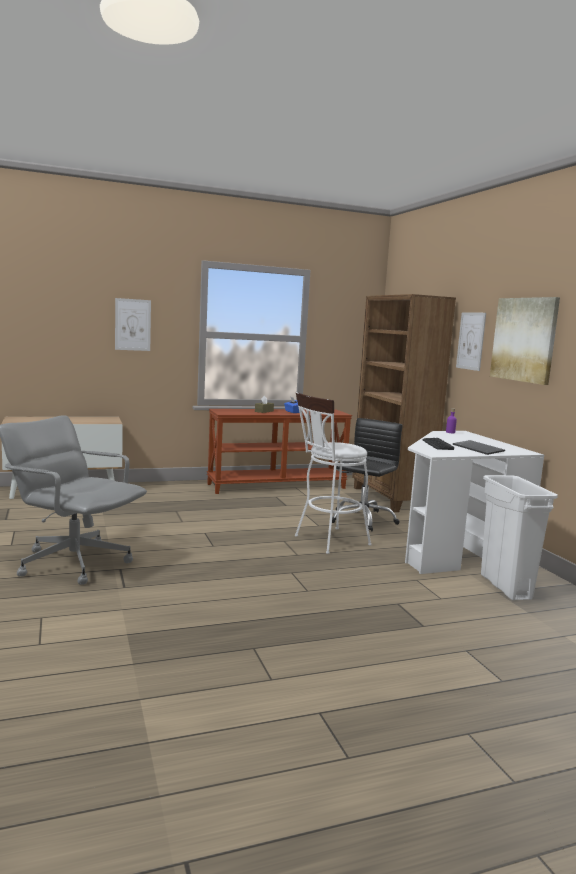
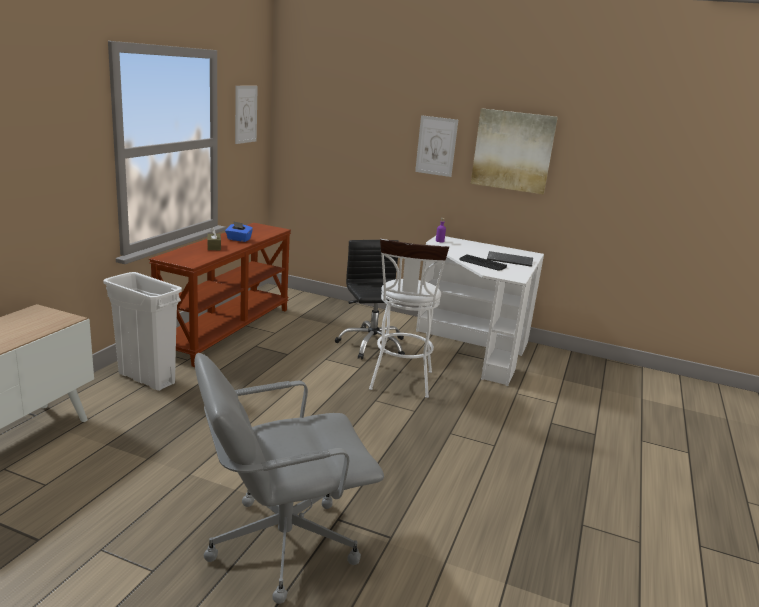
camera: 50 degrees left, 10 degrees up
picture [115,298,151,351] -> picture moved to [235,86,258,144]
brown bookcase [352,294,456,512] -> none
white trash can [481,475,558,600] -> white trash can moved to [103,272,182,391]

